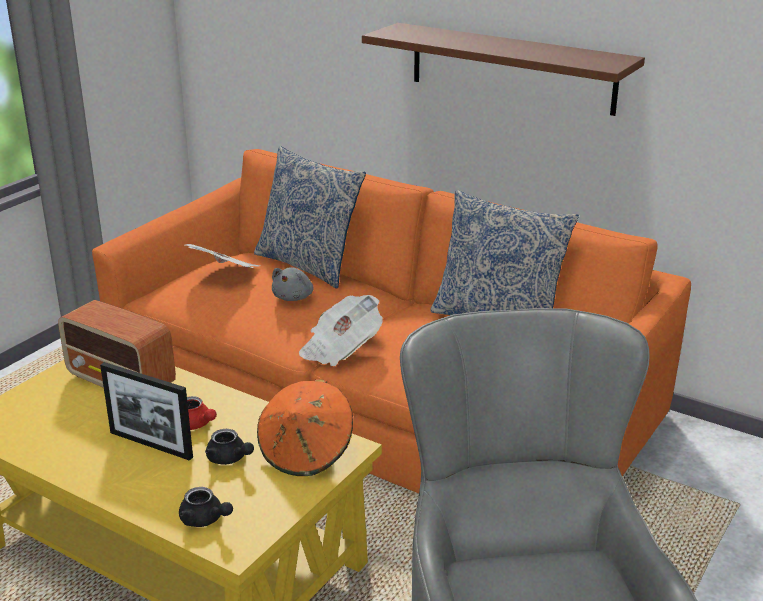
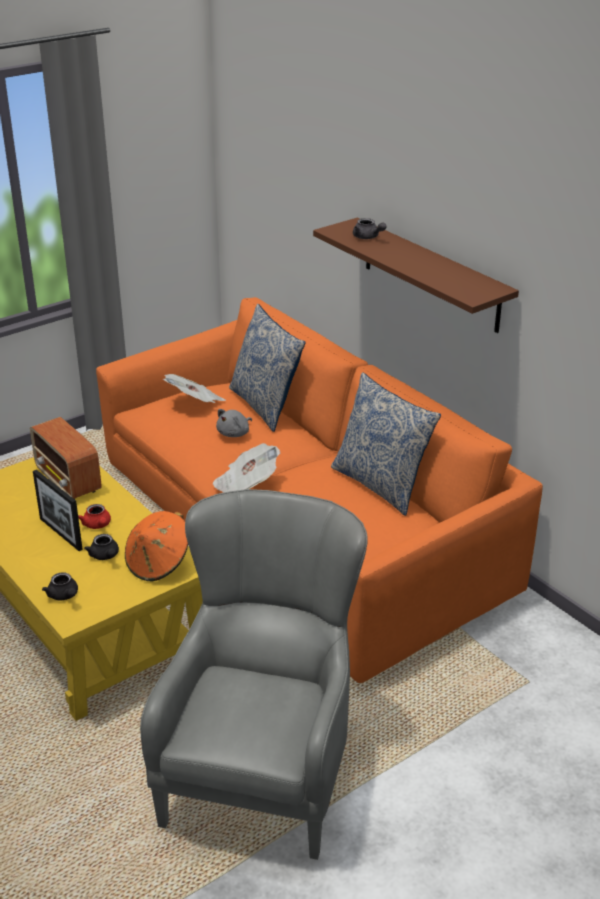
camera: 20 degrees right, 5 degrees up
none -> grey teapot [353,218,387,239]

